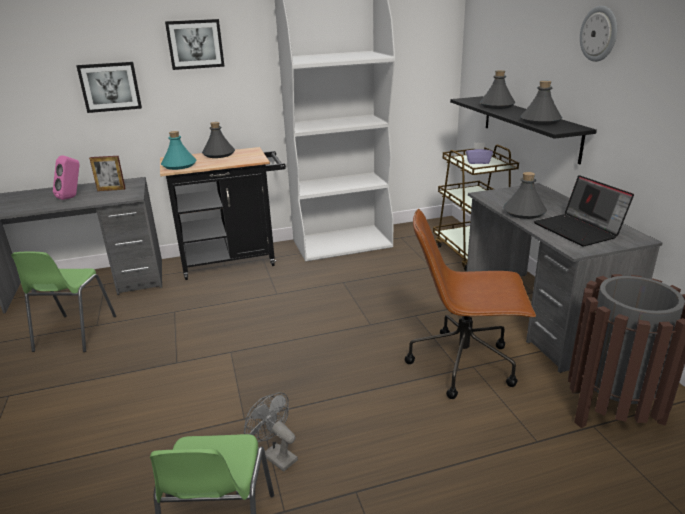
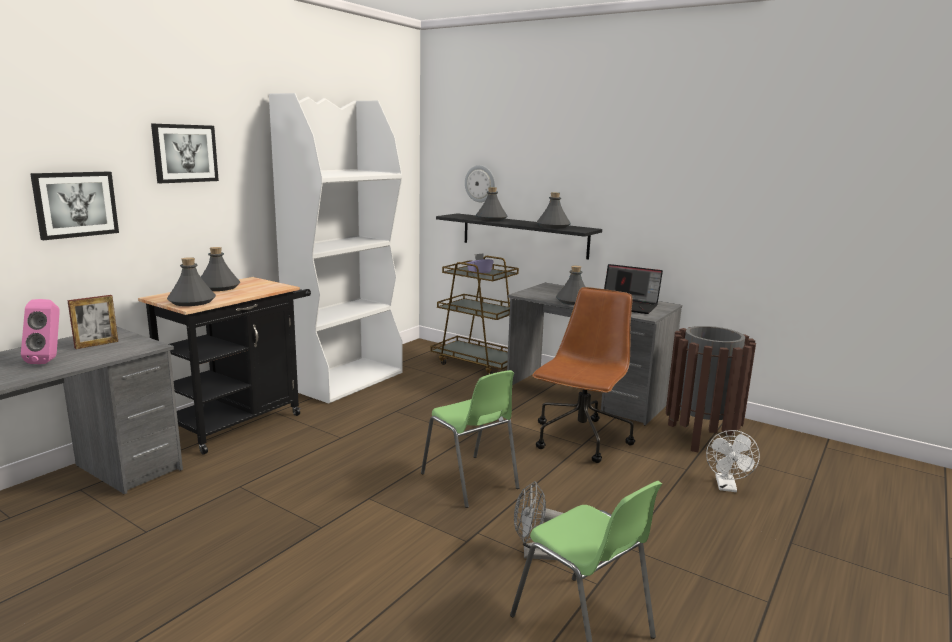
camera: 40 degrees left, 10 degrees down
green chair [11,252,116,352] -> green chair moved to [421,370,519,508]
turquoise bottle [161,131,197,170] -> grey bottle [167,257,216,306]
brown office chair [405,209,536,399] -> brown office chair turned 150 degrees clockwise [532,287,635,463]
wall clock [580,6,617,62] -> wall clock moved to [465,165,495,202]
none -> white fan [706,430,760,492]

